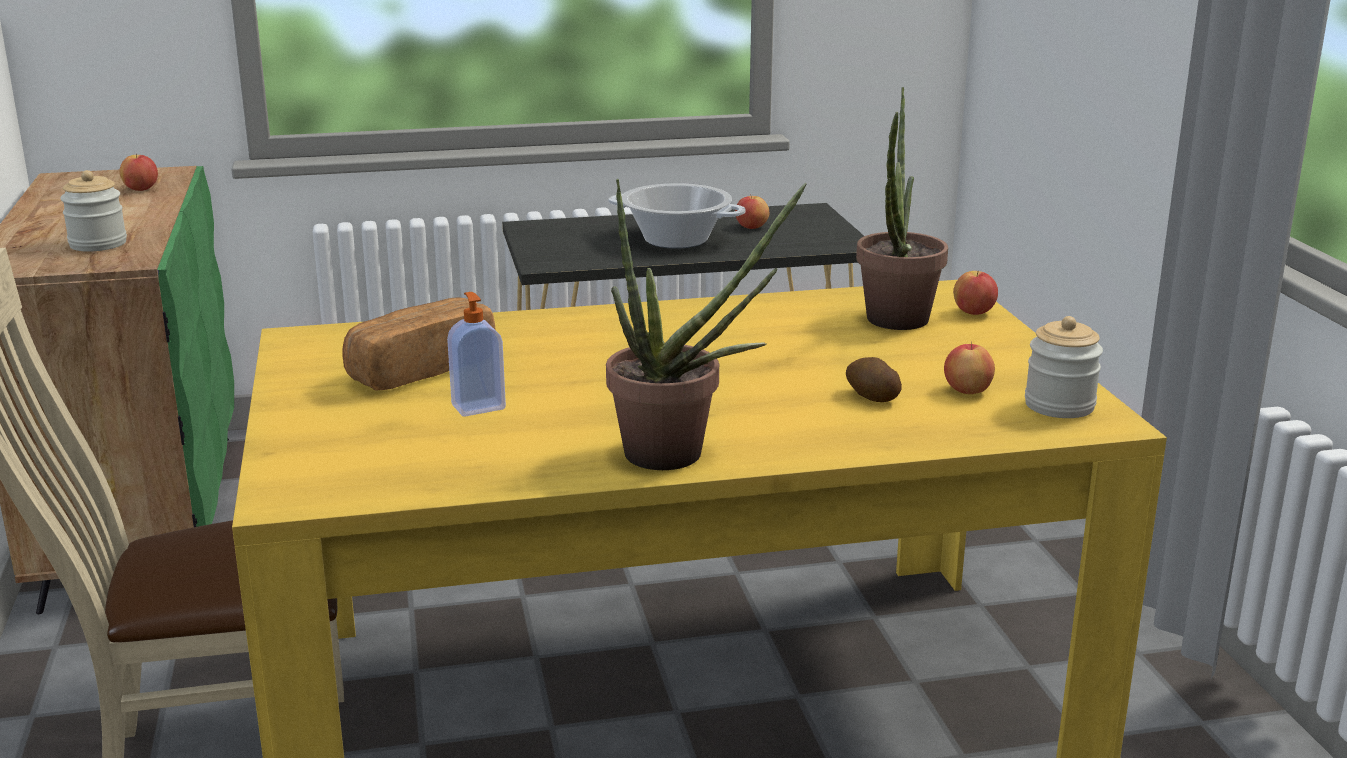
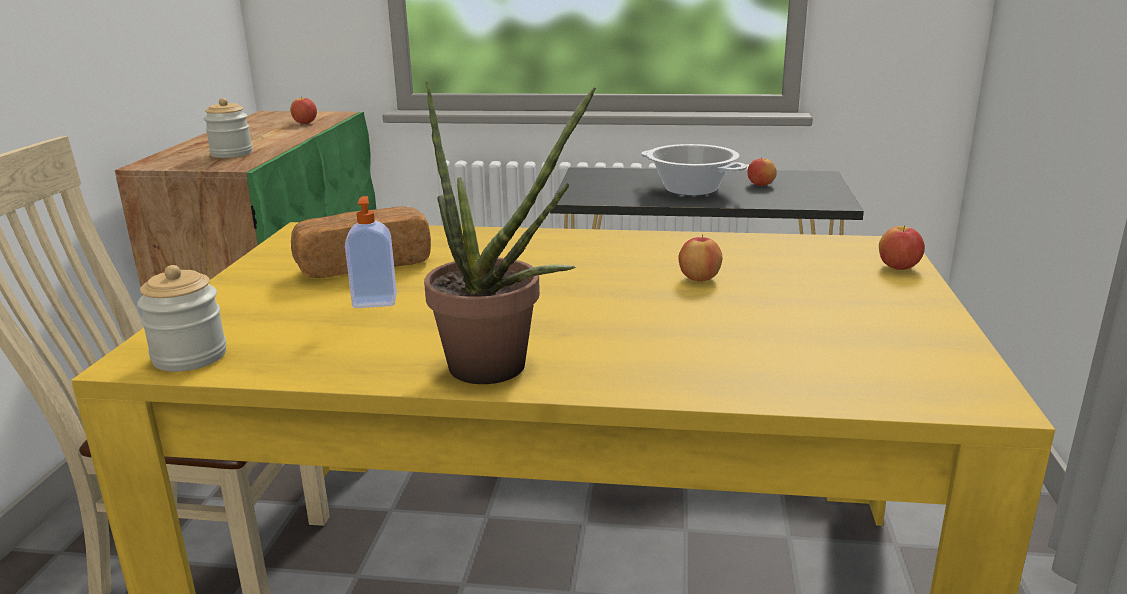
camera: 20 degrees right, 0 degrees up
potato [846,357,902,402] -> none
potted plant [856,87,948,330] -> none
apple [944,341,995,394] -> apple moved to [678,235,722,281]
jar [1025,316,1103,418] -> jar moved to [137,265,227,372]

